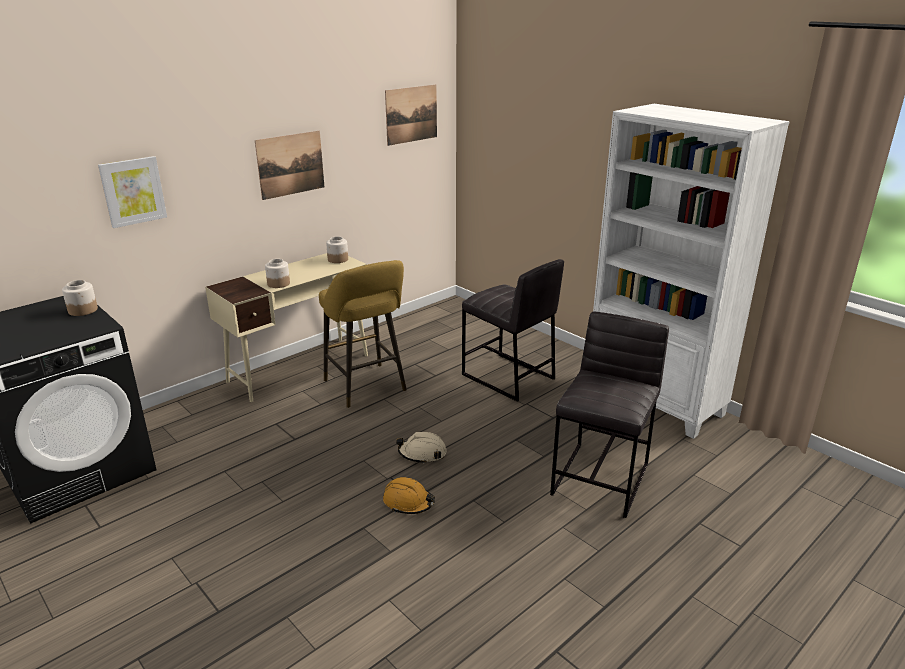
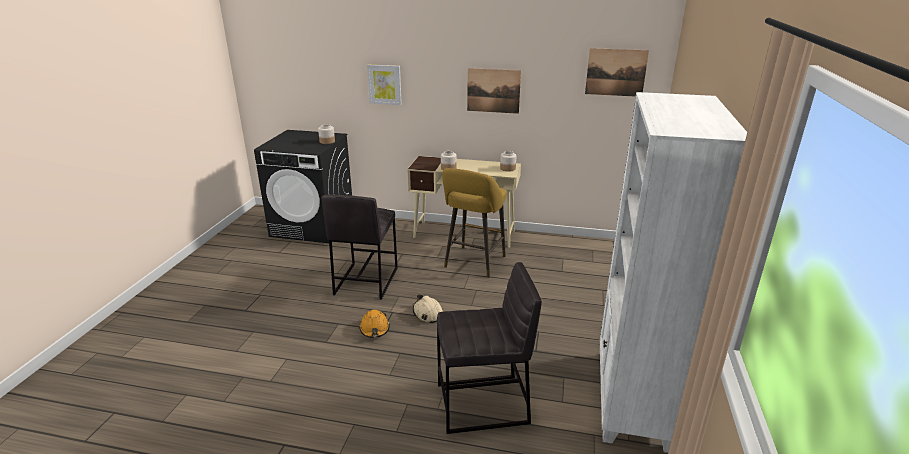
camera: 55 degrees right, 0 degrees up
grey stool [462,259,564,402] -> grey stool moved to [322,195,398,300]

